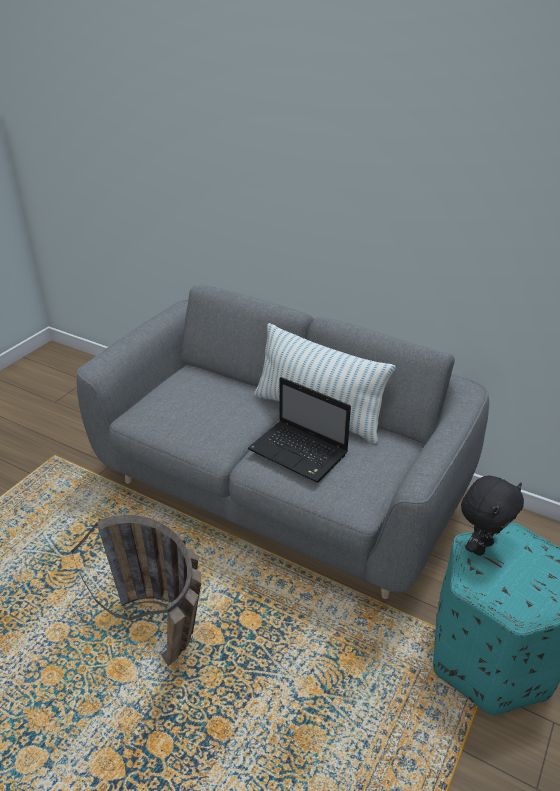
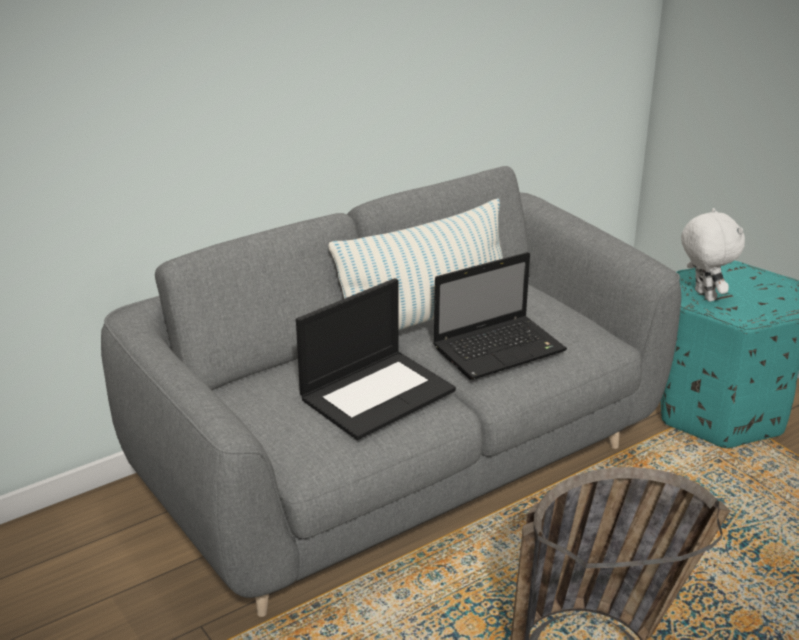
camera: 65 degrees left, 5 degrees down
black plush toy [461,475,524,556] -> white plush toy [681,208,745,302]
none -> laptop [296,278,456,440]

